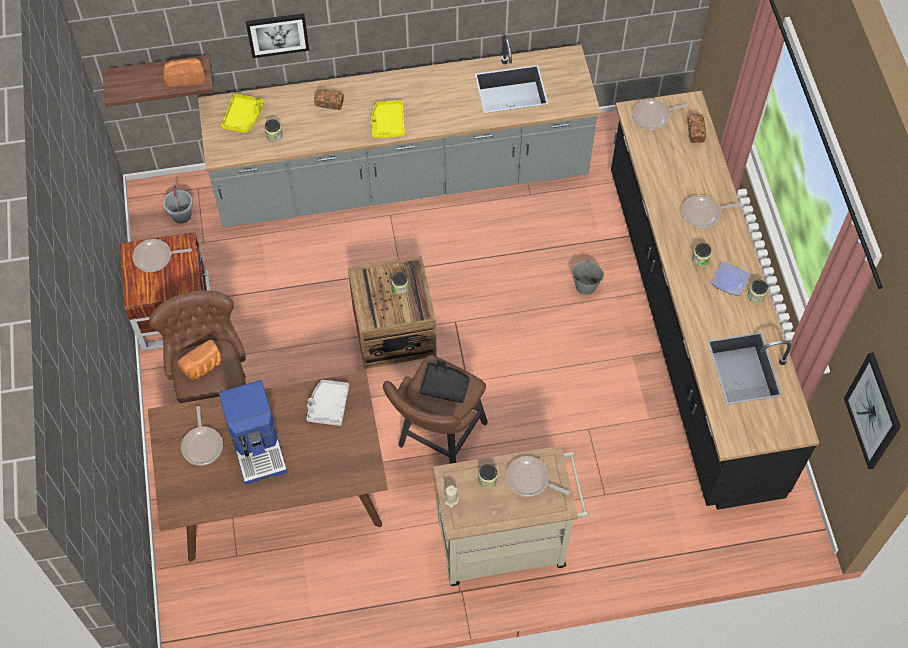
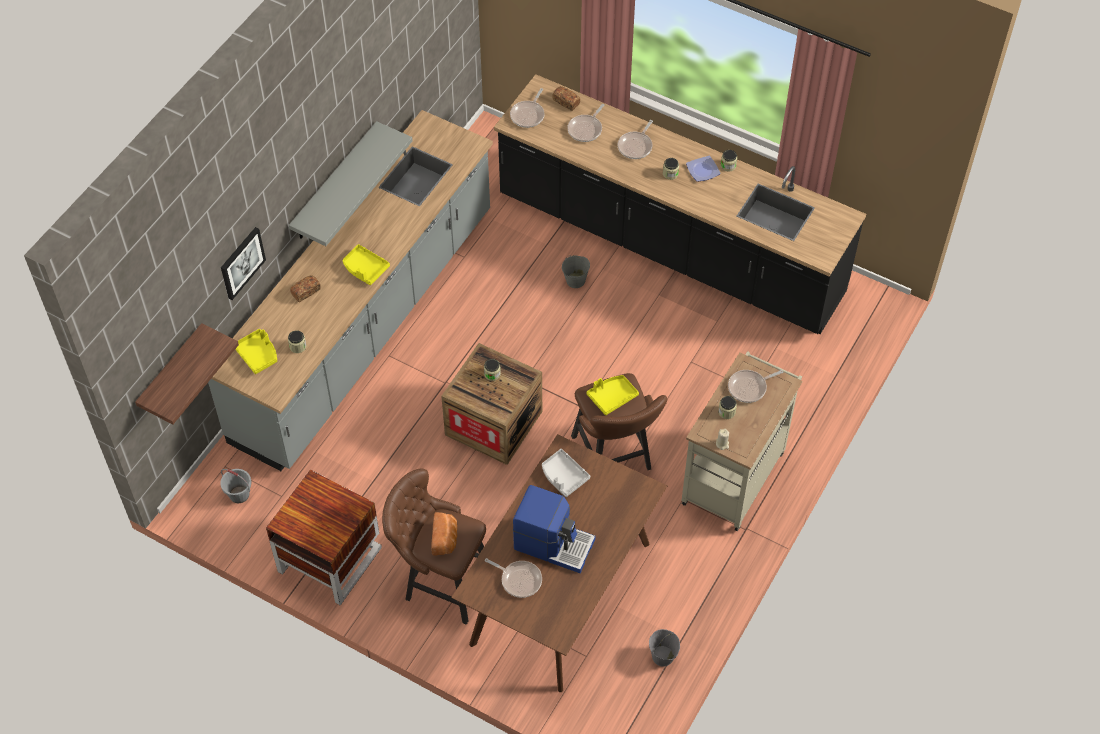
camera: 50 degrees left, 5 degrees down
frying pan [133,239,192,272] -> frying pan moved to [567,104,605,142]
bread [163,58,206,88] -> none
black tray [419,360,470,403] -> yellow tray [587,375,639,415]
picture [844,352,901,469] -> none
none -> grey shelf [289,121,413,246]
none -> grey bucket [649,629,680,666]

